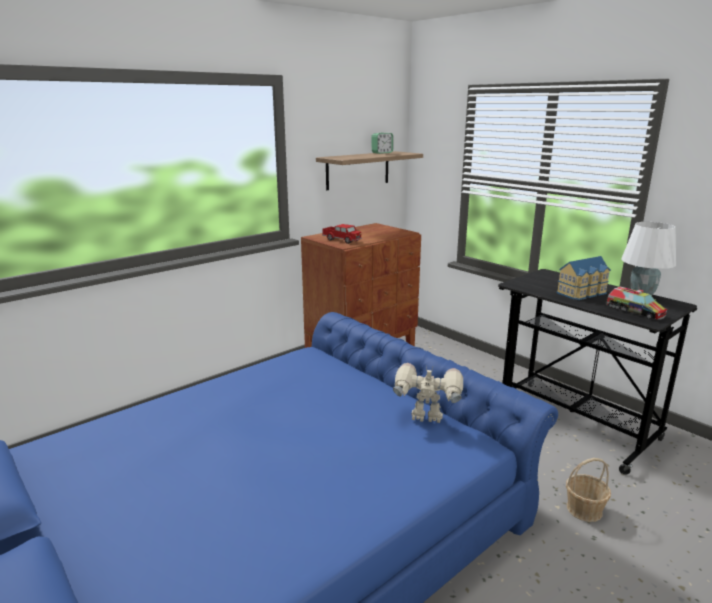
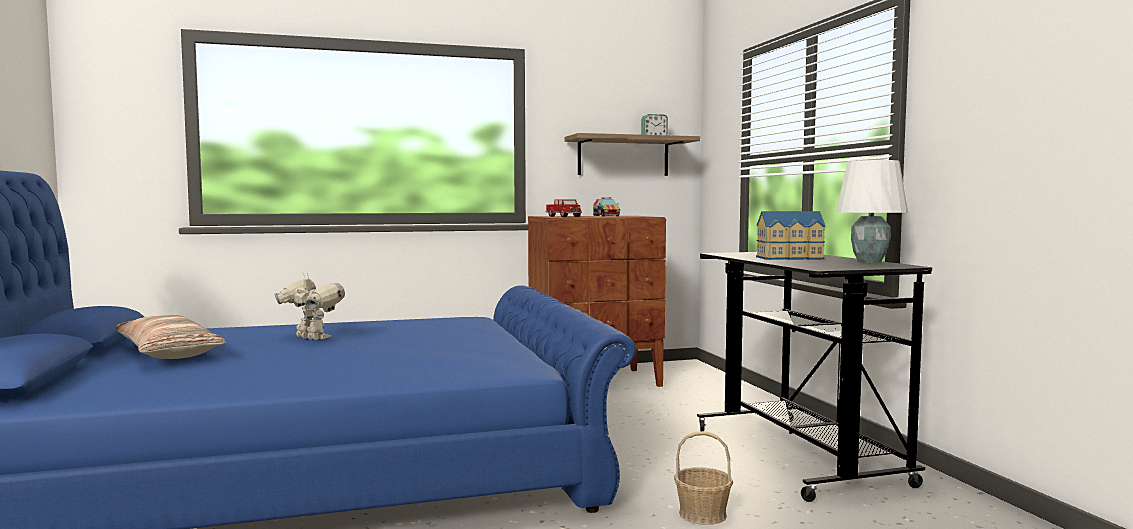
camera: 25 degrees right, 15 degrees down
toy robot [393,363,463,423] -> toy robot moved to [274,273,345,340]
toy truck [607,286,667,319] -> toy truck moved to [593,197,620,217]
none -> pillow [116,315,226,359]

